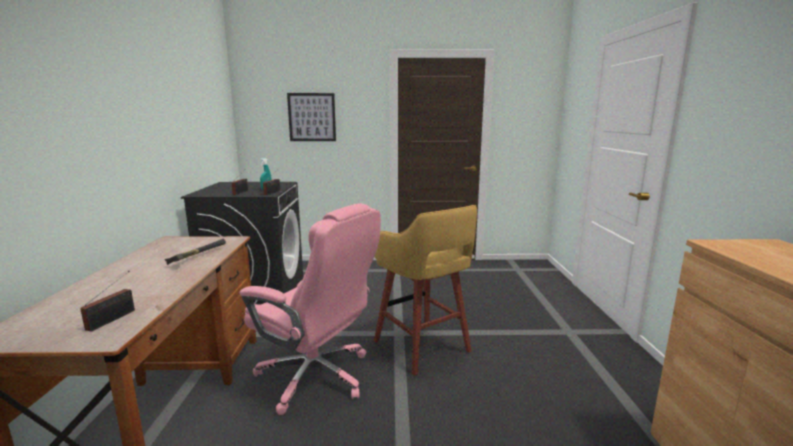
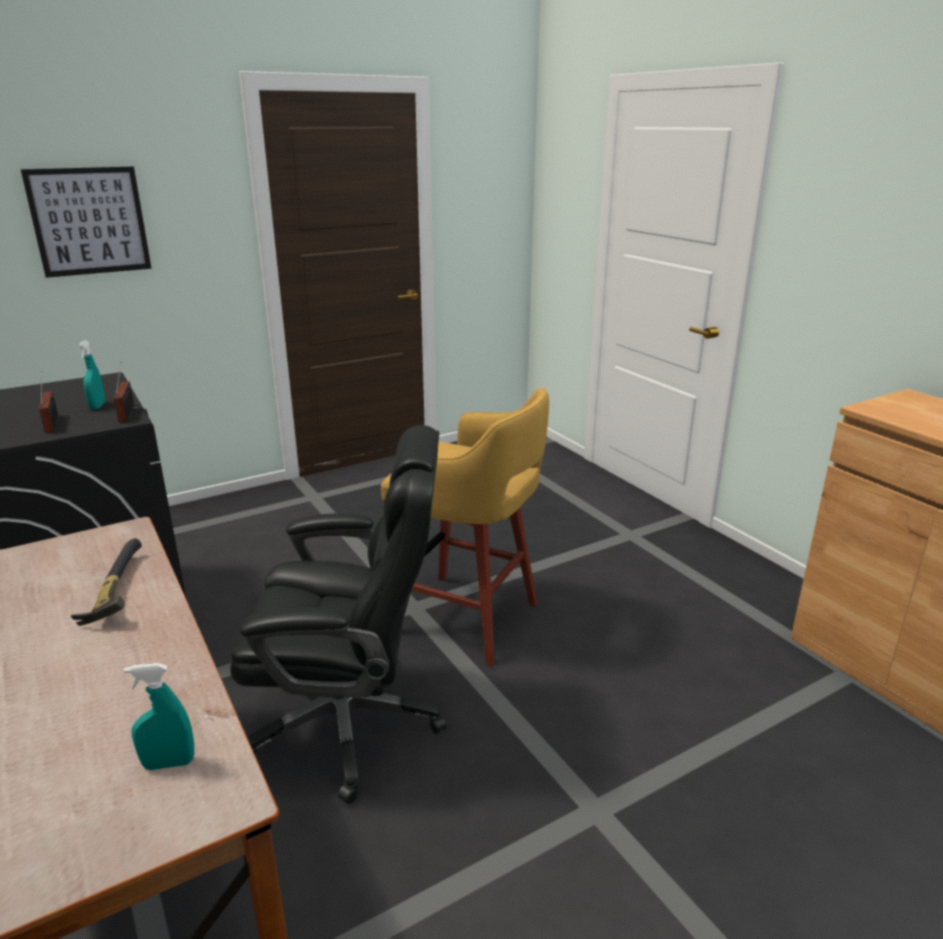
camera: 30 degrees left, 10 degrees up
radio [80,271,135,332] -> turquoise spray bottle [124,663,194,770]
pink office chair [240,203,381,415] -> black office chair [230,425,447,804]

